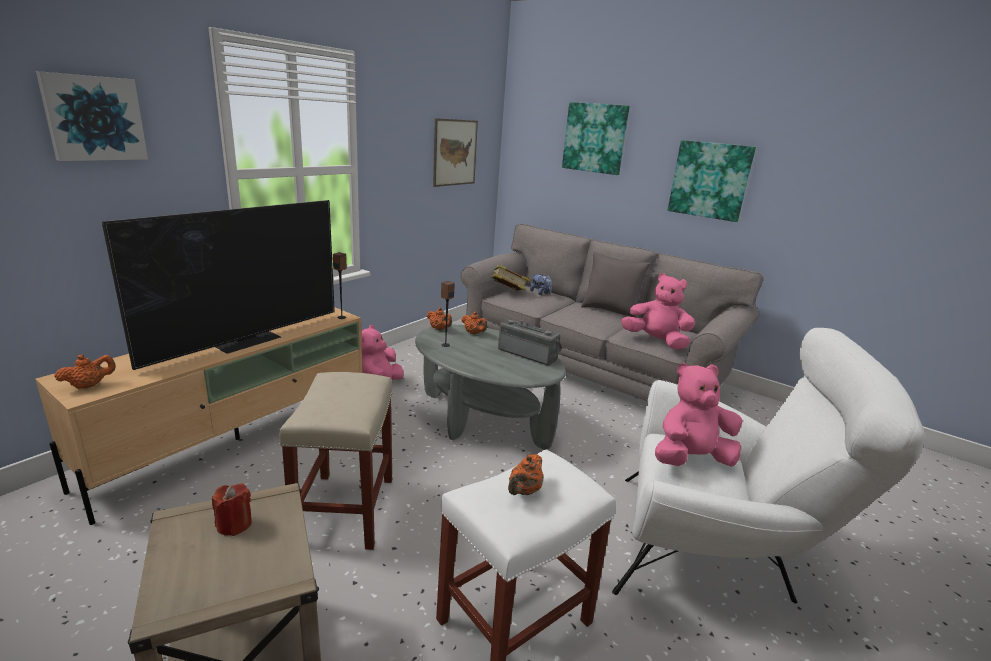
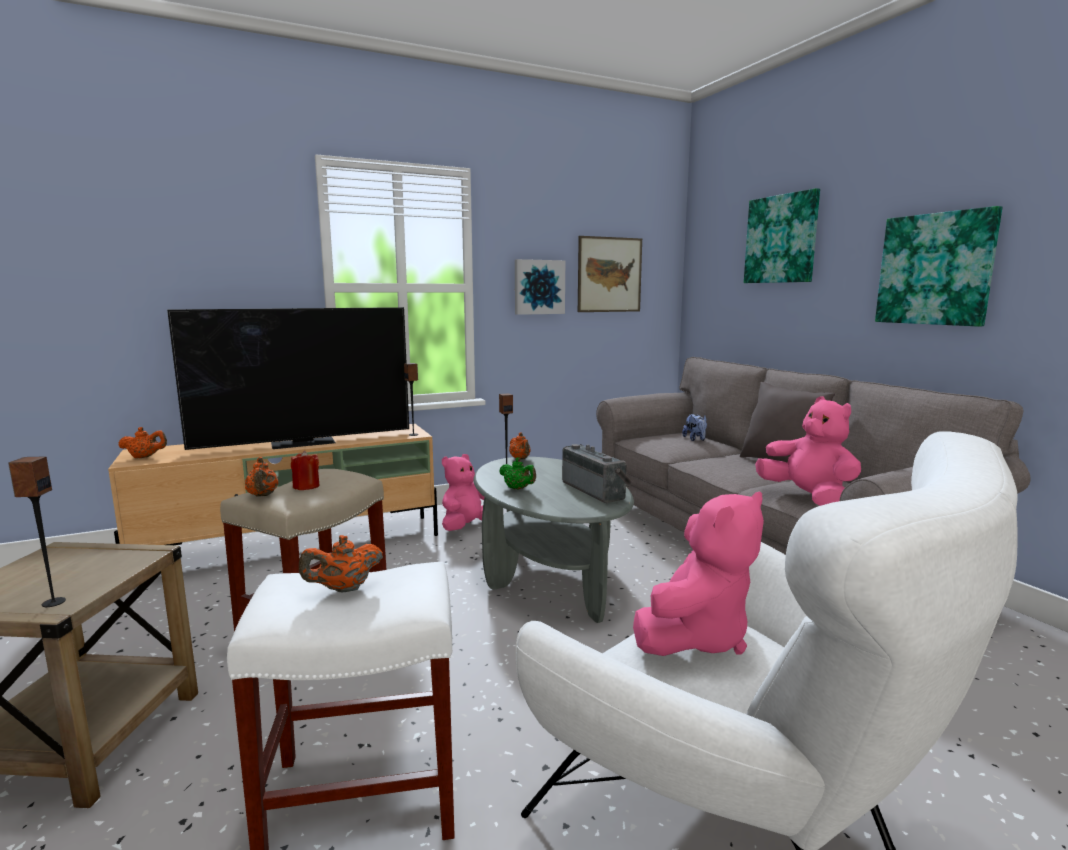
camera: 30 degrees right, 10 degrees down
picture [36,71,148,161] -> picture moved to [515,259,565,315]
red candle [212,483,252,536] -> red candle moved to [291,451,319,490]
orange teapot [462,312,487,334] -> orange teapot moved to [245,457,278,497]
book [492,265,530,290] -> none
pink plush toy [655,363,743,467] -> pink plush toy turned 120 degrees clockwise [633,492,764,656]
none -> speaker [8,456,66,607]
none -> green teapot [499,457,536,490]

